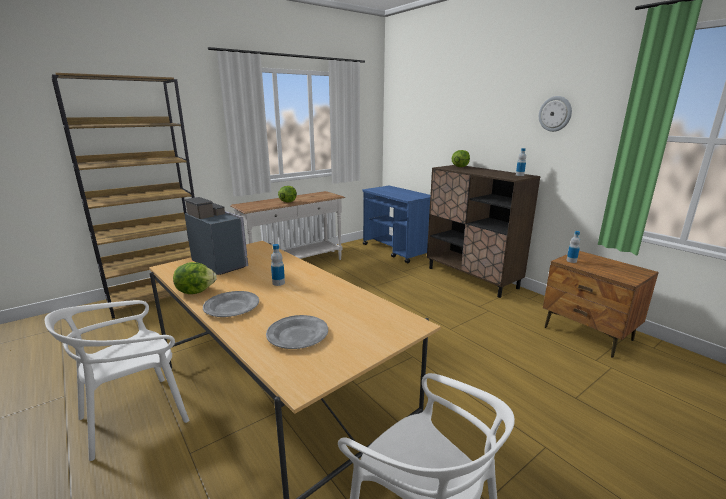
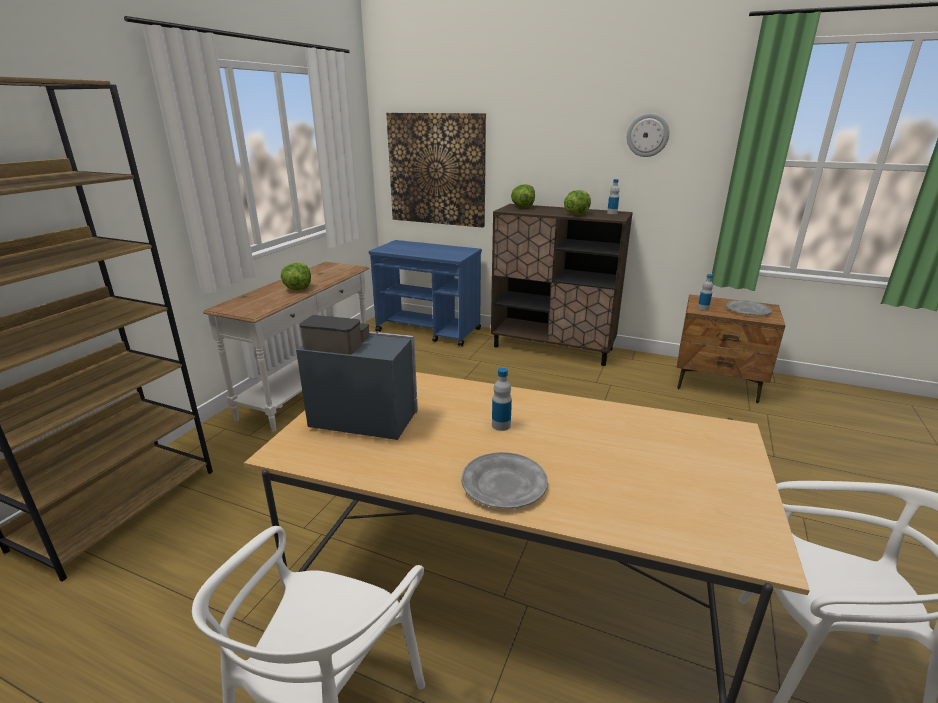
camera: 30 degrees left, 5 degrees up
lettuce [173,262,217,294] -> lettuce moved to [564,190,591,215]
grey plate [266,315,328,349] -> grey plate moved to [726,300,772,315]
none -> picture [386,113,486,227]

